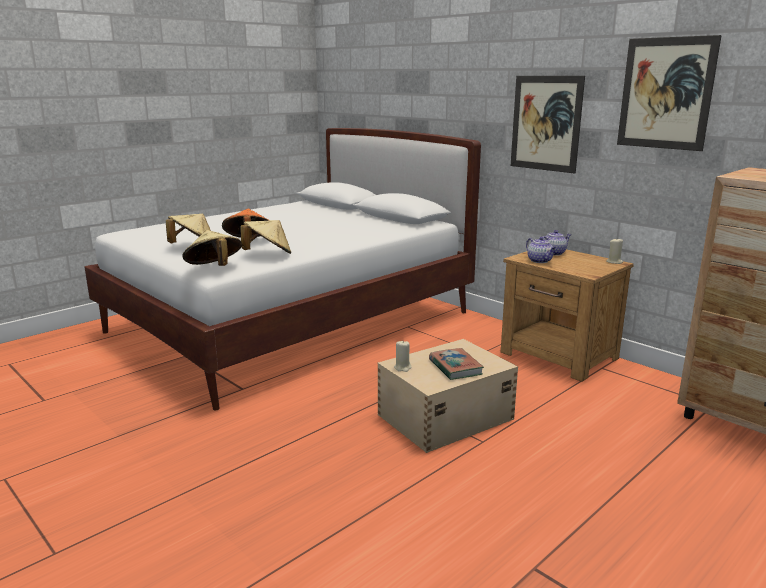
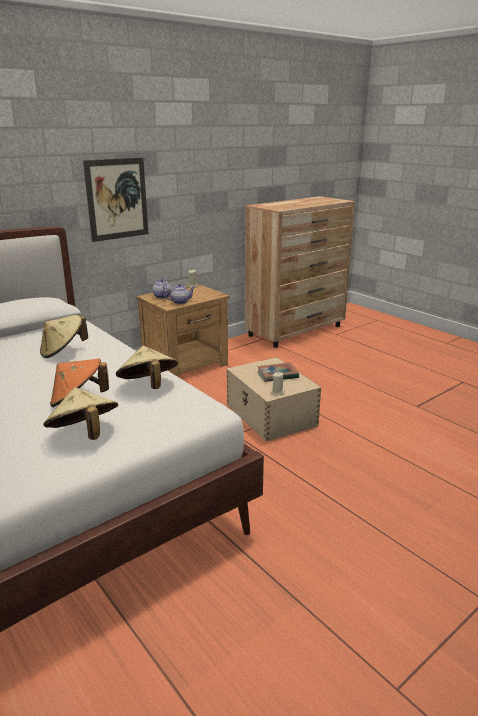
camera: 85 degrees left, 5 degrees up
beige hat [182,230,242,266] -> beige hat moved to [40,315,88,358]
picture [617,35,722,151] -> none

